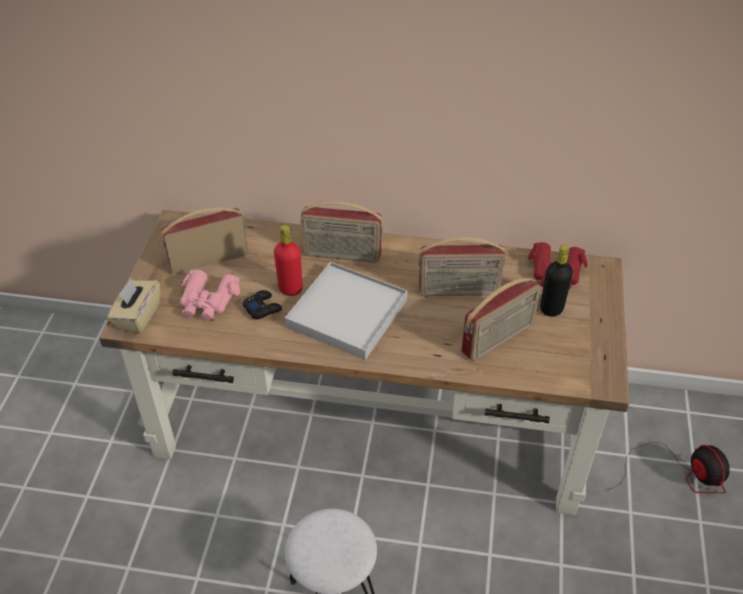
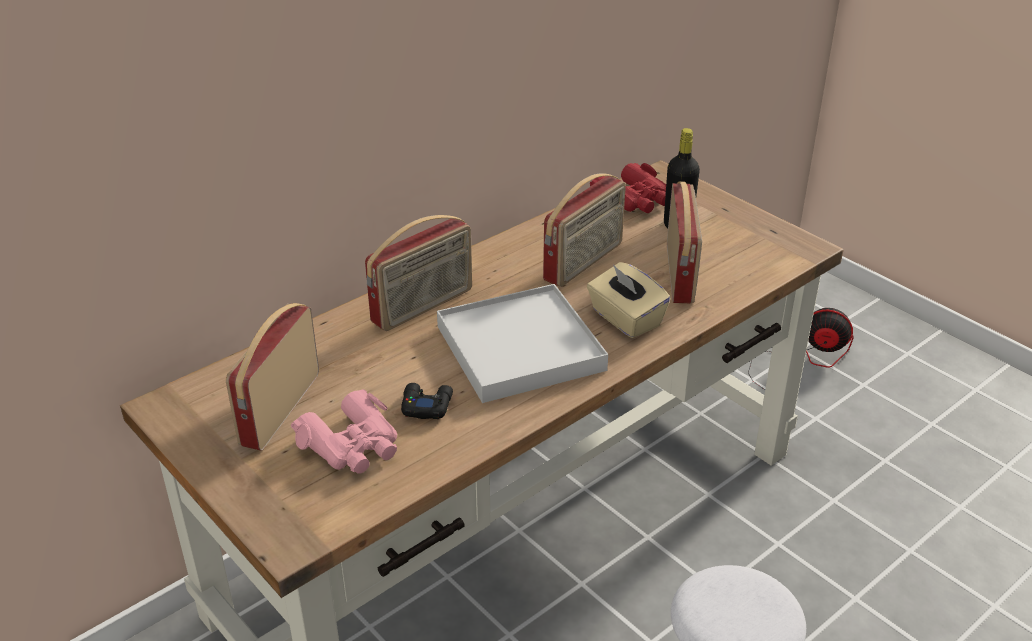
camera: 50 degrees left, 10 degrees down
beige tissue box [107,278,160,334] -> beige tissue box moved to [587,262,671,338]
red bottle [274,225,303,296] -> none

